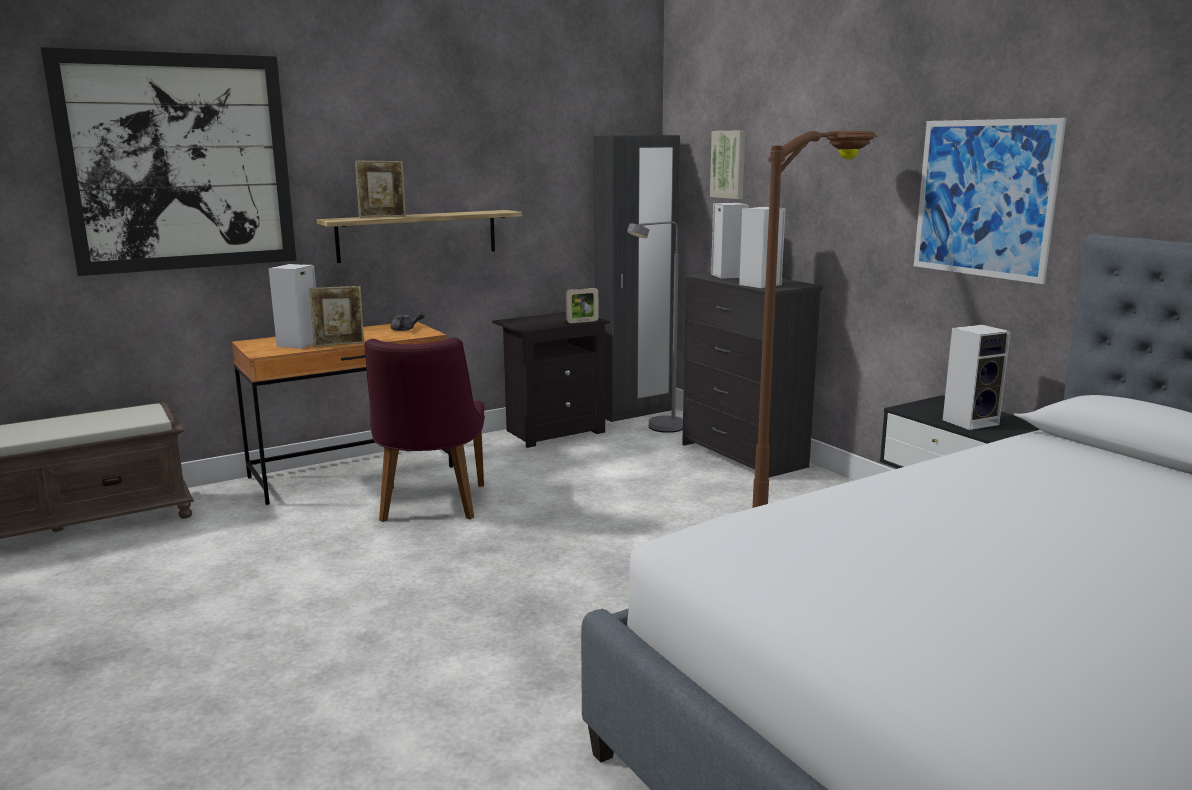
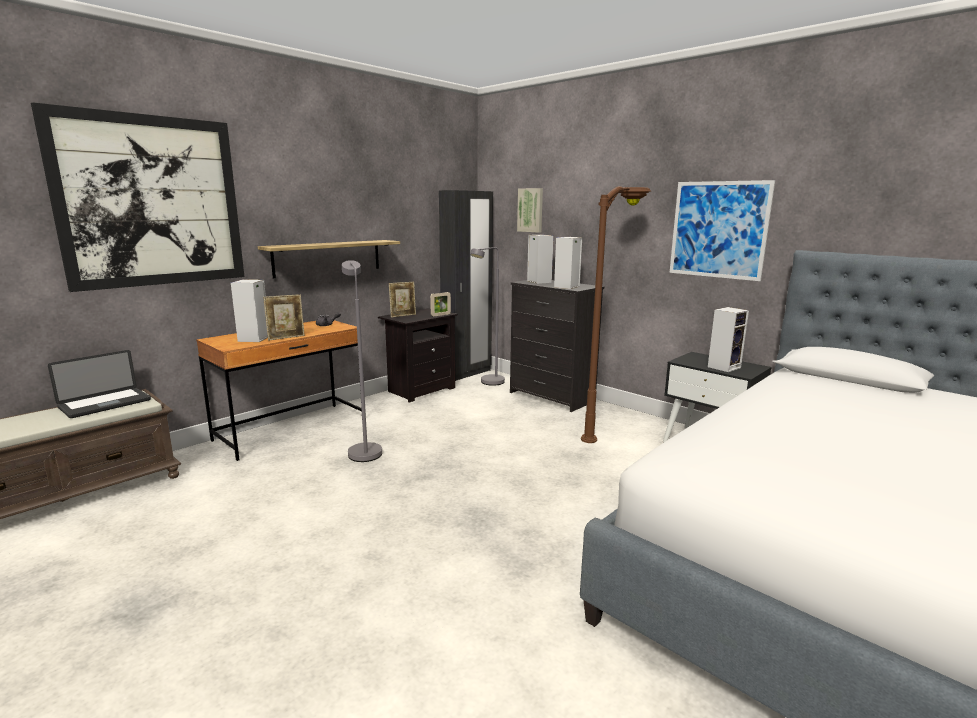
camera: 15 degrees left, 0 degrees up
picture frame [355,161,406,218] -> picture frame moved to [389,282,416,318]
purple chair [365,337,485,522] -> grey floor lamp [342,260,382,462]
none -> laptop [48,350,151,418]

